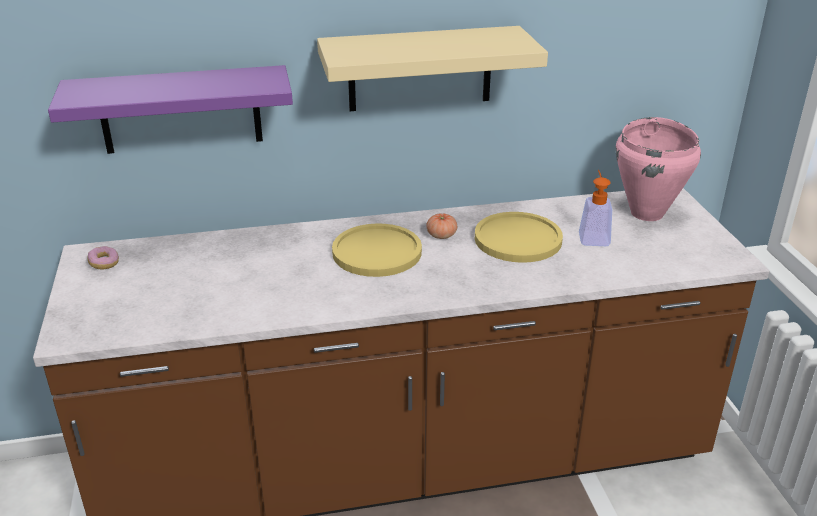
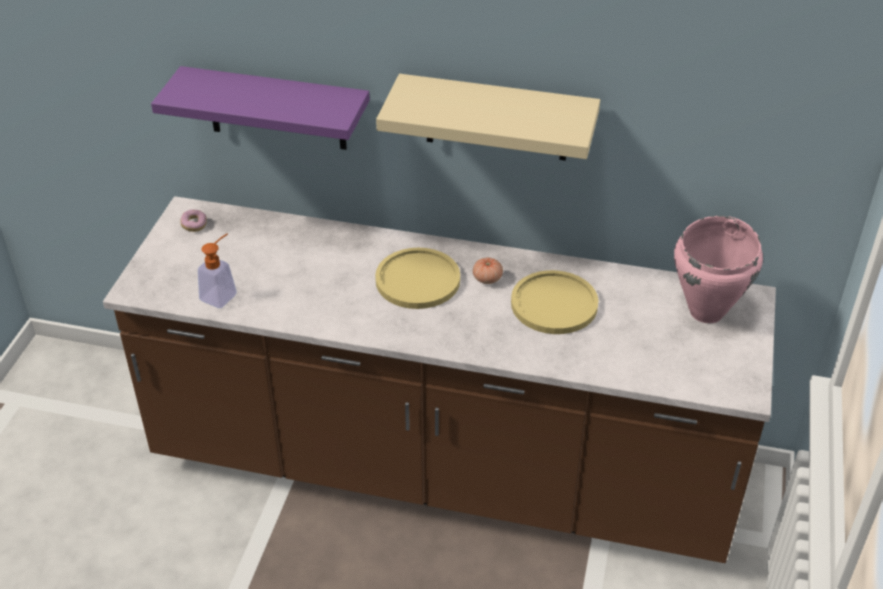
camera: 25 degrees right, 10 degrees up
soap dispenser [579,170,612,246] -> soap dispenser moved to [198,233,237,308]

